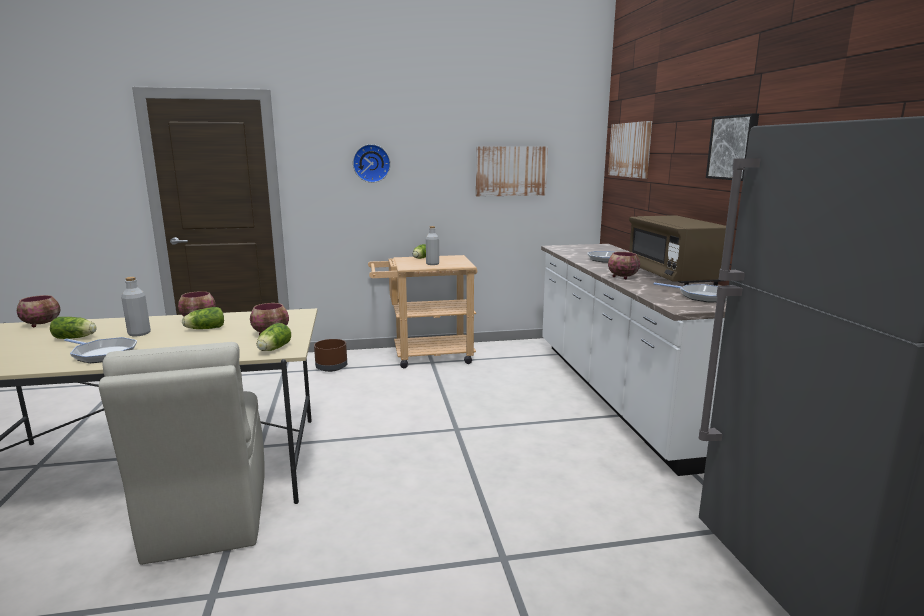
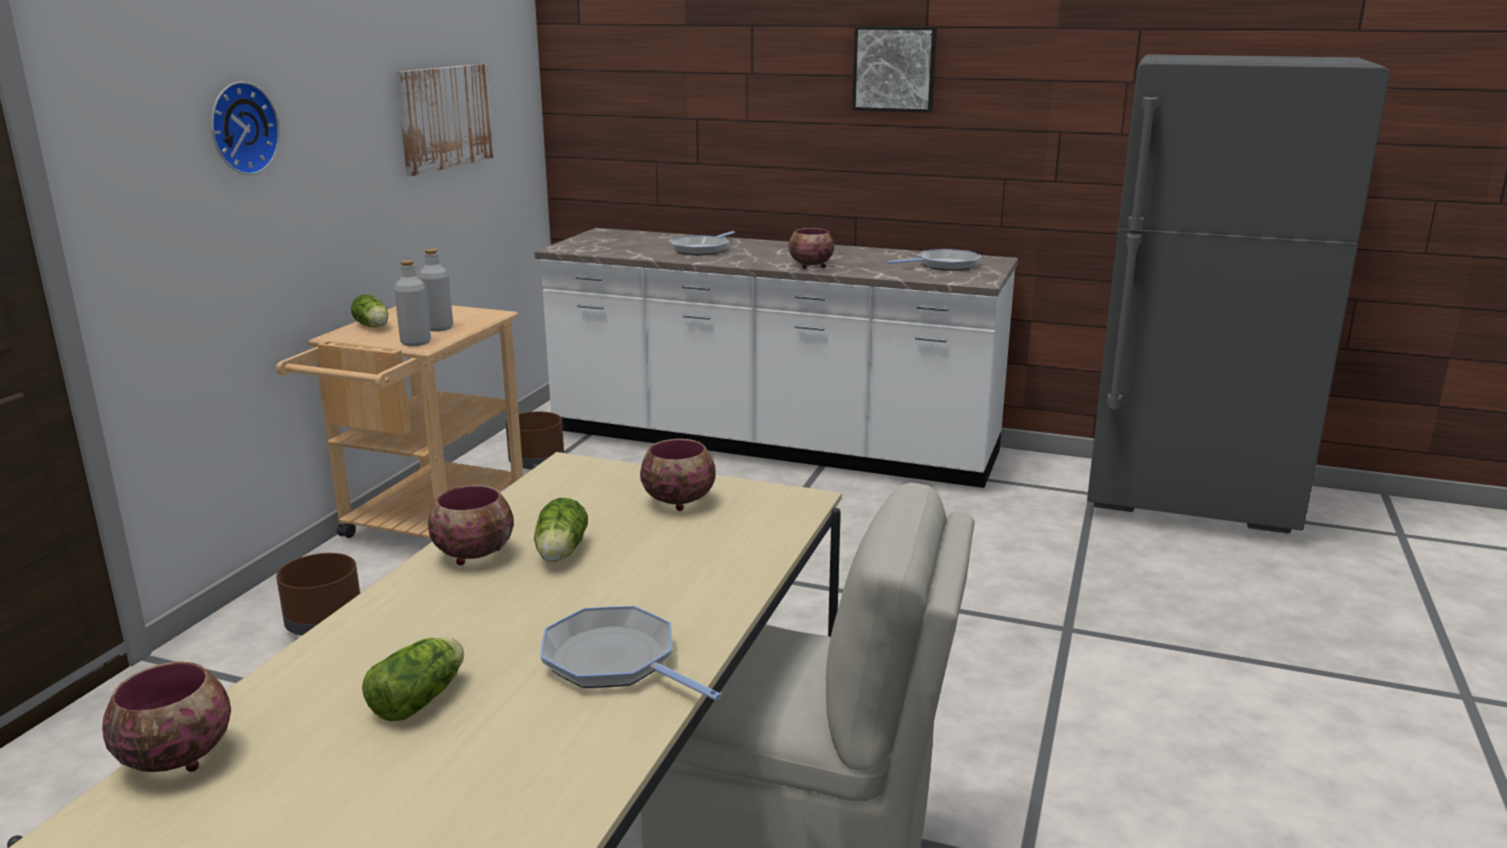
camera: 60 degrees left, 5 degrees up
frying pan [64,337,137,363] -> frying pan turned 105 degrees counterclockwise [540,606,722,701]
grey bottle [121,277,151,336] -> grey bottle moved to [394,260,431,346]
lettuce [257,323,291,351] -> none
picture [608,121,652,178] -> none
brown microwave [629,215,726,286] -> none
none -> brown planter [506,411,564,469]

